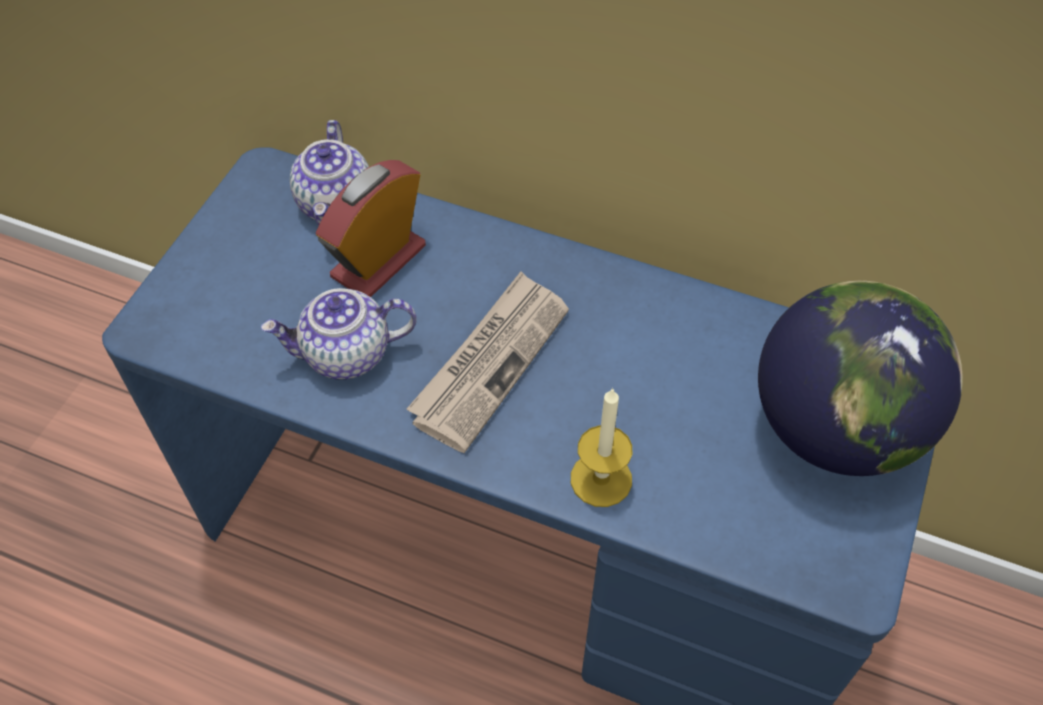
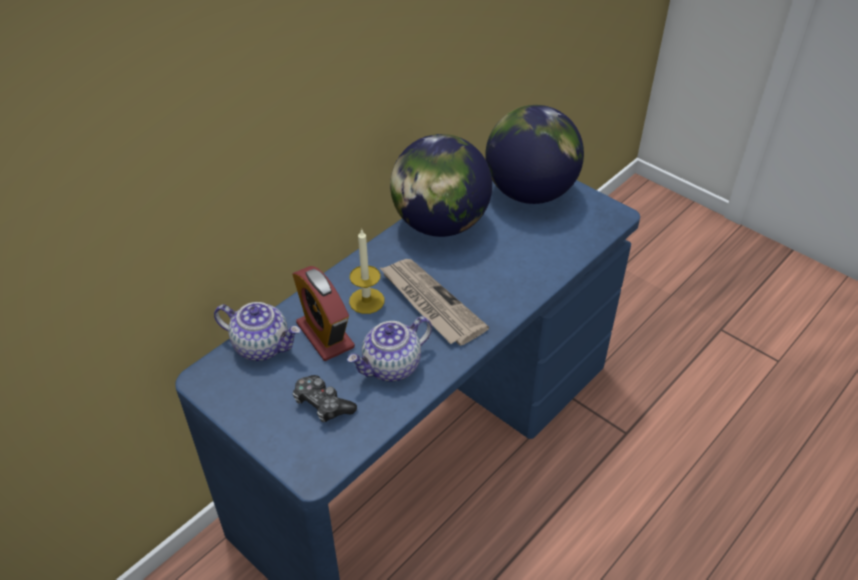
camera: 70 degrees left, 10 degrees down
teapot [261,288,417,380] -> teapot turned 45 degrees clockwise [347,316,432,382]
candle [571,388,632,507] -> candle moved to [349,228,385,314]
none -> game controller [293,375,357,422]
none -> globe [390,134,492,237]

